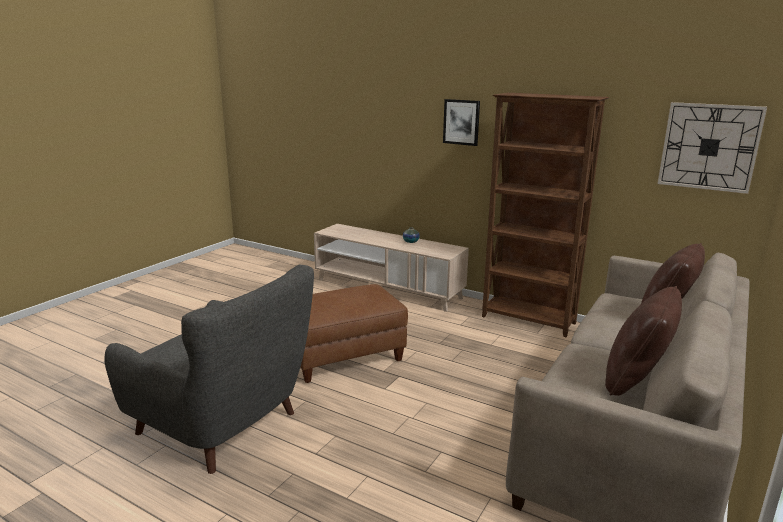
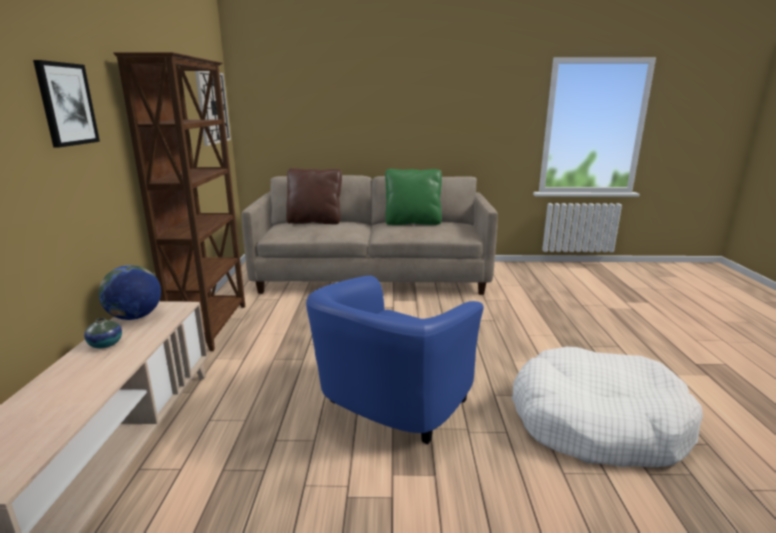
camera: 120 degrees left, 0 degrees up
grey armchair [104,265,314,474] -> white dog bed [512,347,703,467]
brown ottoman [301,284,408,383] -> blue armchair [306,276,484,444]
brown pillow [605,286,682,396] -> green pillow [385,169,442,225]
none -> globe [99,265,161,320]

